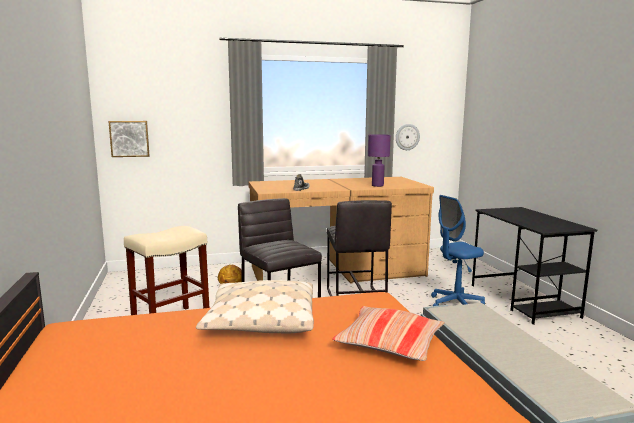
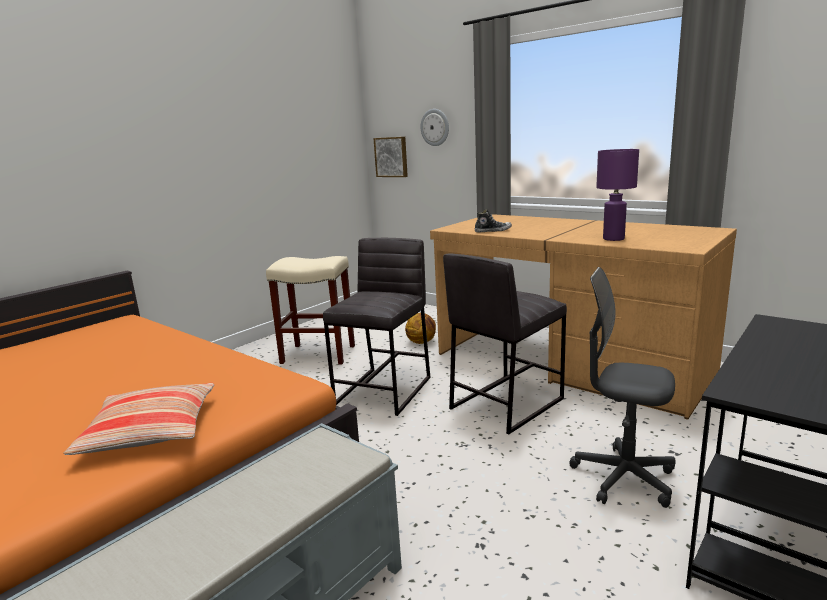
camera: 55 degrees right, 5 degrees up
beige pillow [196,280,314,333] -> none
wall clock [396,124,420,150] -> wall clock moved to [420,109,449,146]
blue office chair [431,195,485,306] -> grey office chair [569,267,676,508]

